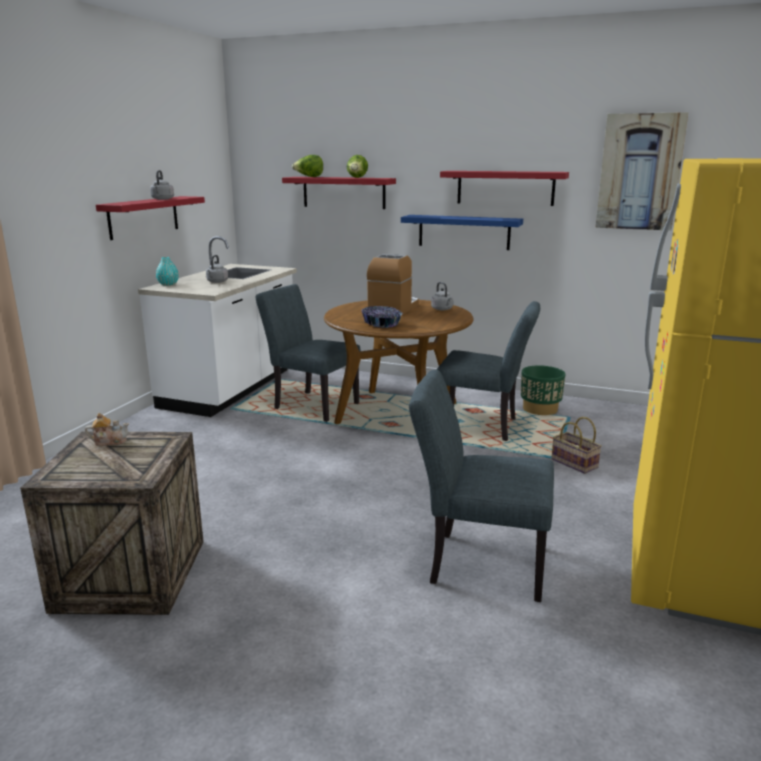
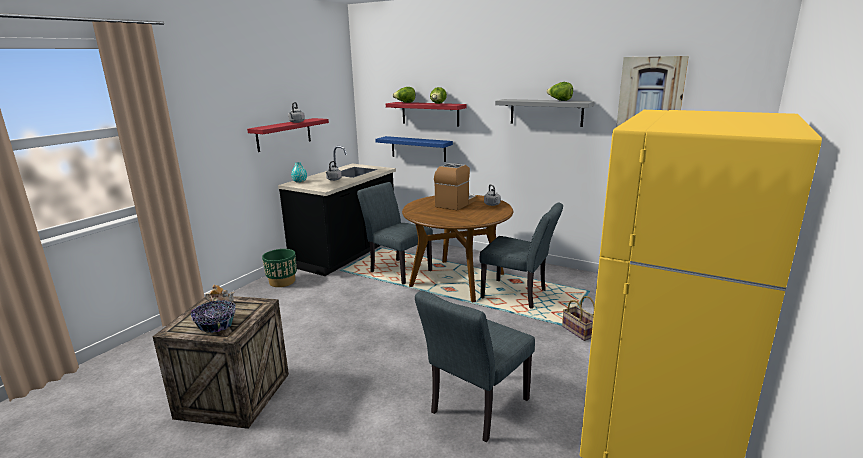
camera: 10 degrees right, 0 degrees up
white counter [138,236,297,417] -> black counter [278,146,396,276]
bowl [361,306,403,328] -> bowl moved to [191,300,236,333]
blue shelf [401,215,523,250] -> blue shelf moved to [375,136,453,162]
grey chair [409,370,554,602] -> grey chair turned 75 degrees counterclockwise [415,291,535,442]
red shelf [440,171,569,206] -> grey shelf [495,99,595,127]
green planter [521,365,566,415] -> green planter moved to [262,249,297,287]
none -> lettuce [546,82,573,101]

